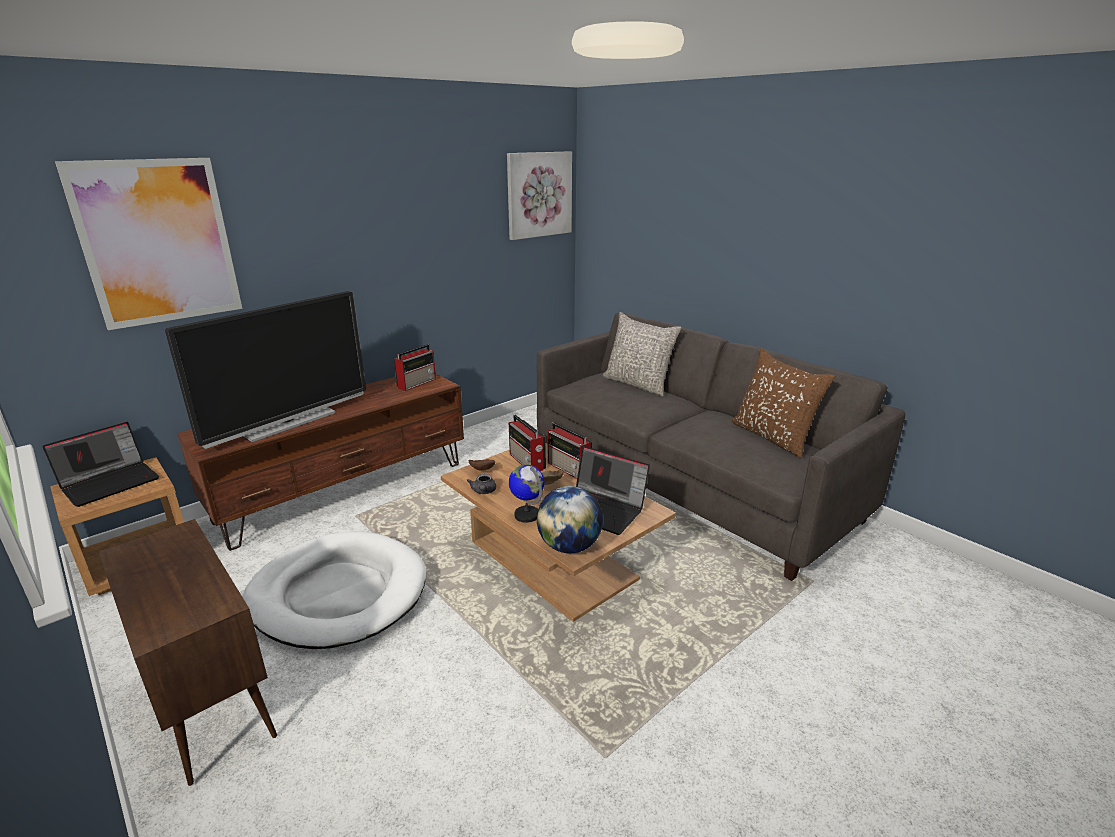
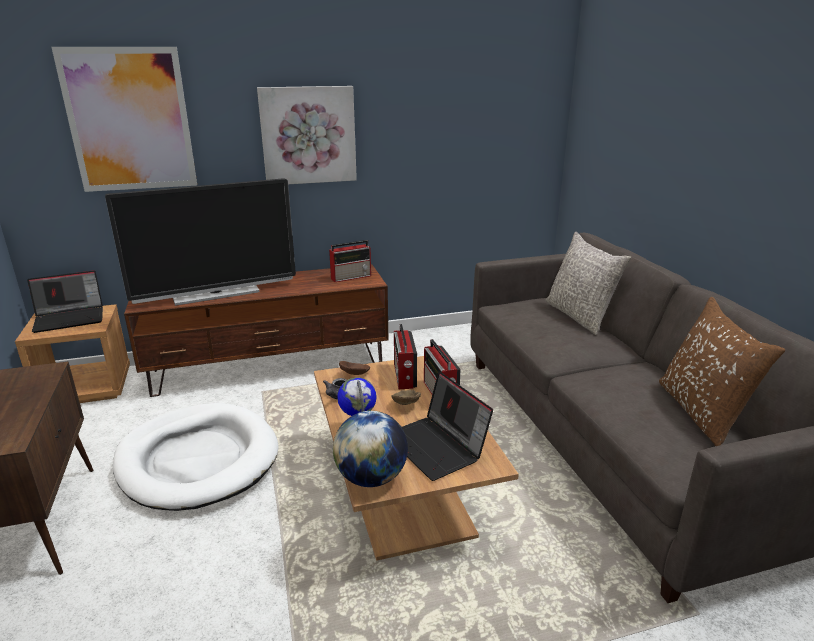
camera: 25 degrees right, 0 degrees up
picture [507,151,572,240] -> picture moved to [257,86,357,184]

